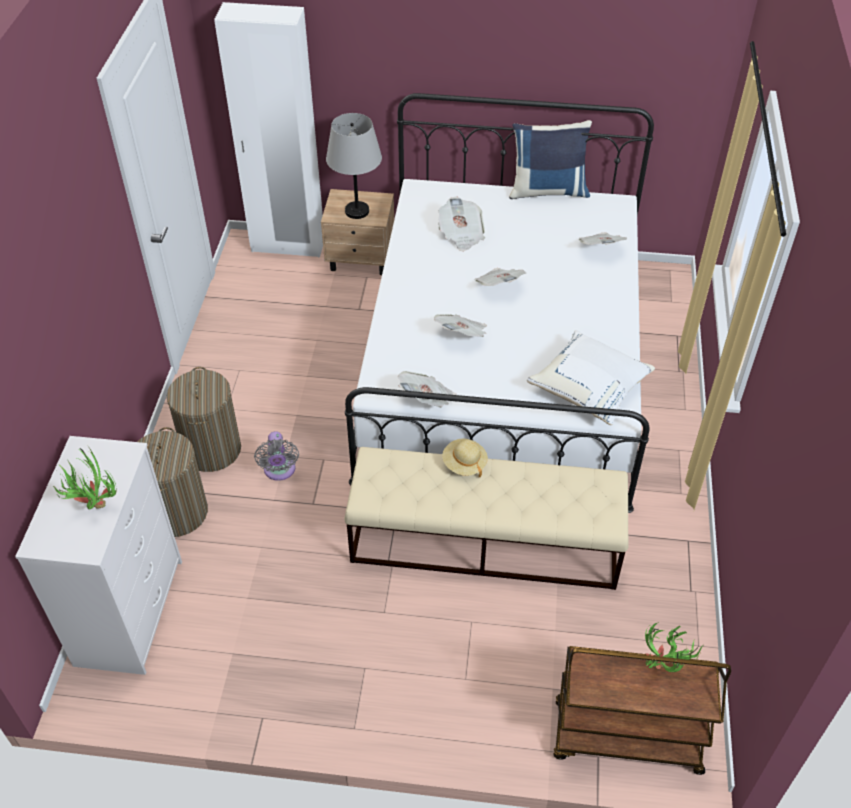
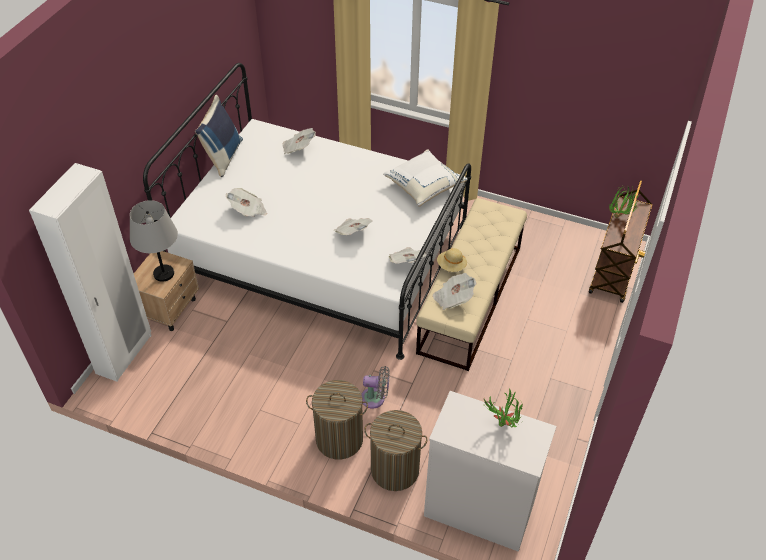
camera: 75 degrees left, 0 degrees up
newspaper [475,268,526,286] -> newspaper moved to [432,273,477,310]

